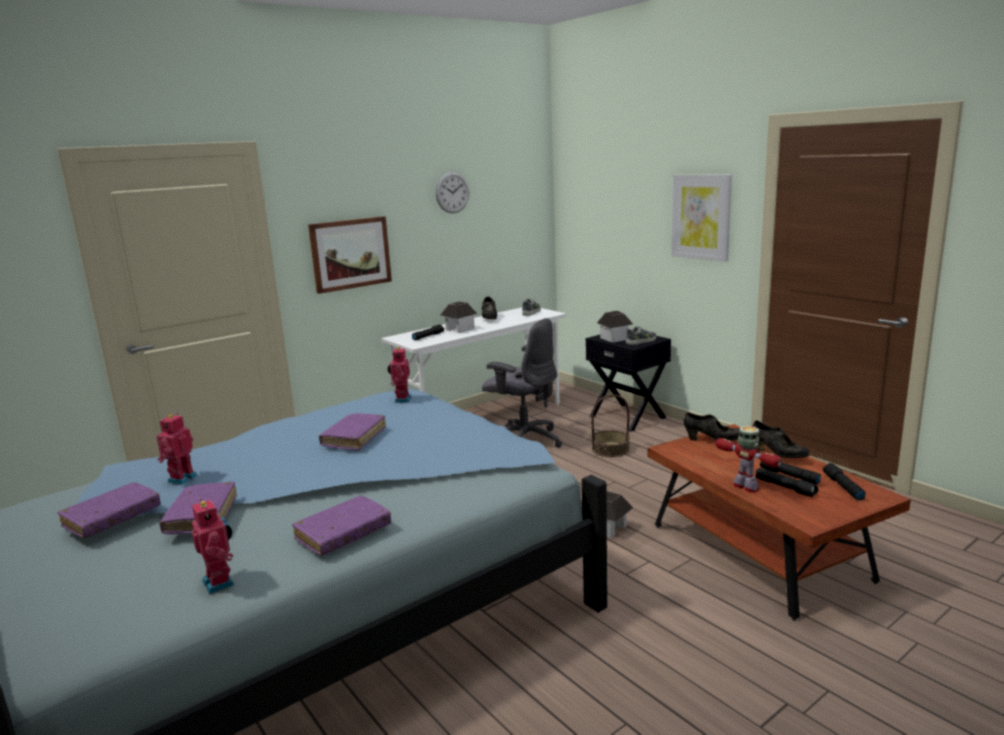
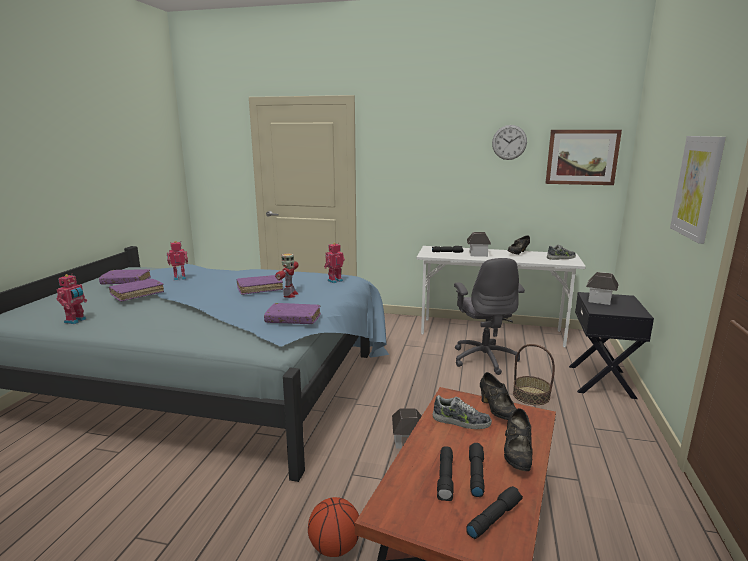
camera: 50 degrees right, 0 degrees up
purple book [292,496,391,556] -> purple book moved to [264,303,321,324]
picture [308,216,392,294] -> picture moved to [546,130,622,185]
shoe [626,326,656,345] -> shoe moved to [433,395,492,429]
toy robot [716,426,782,492] -> toy robot moved to [275,253,298,298]
none -> basketball [308,497,359,557]

